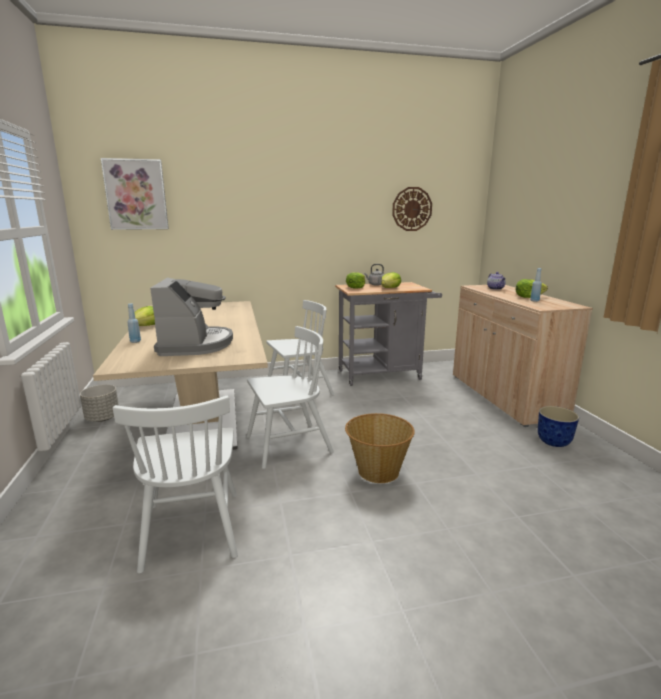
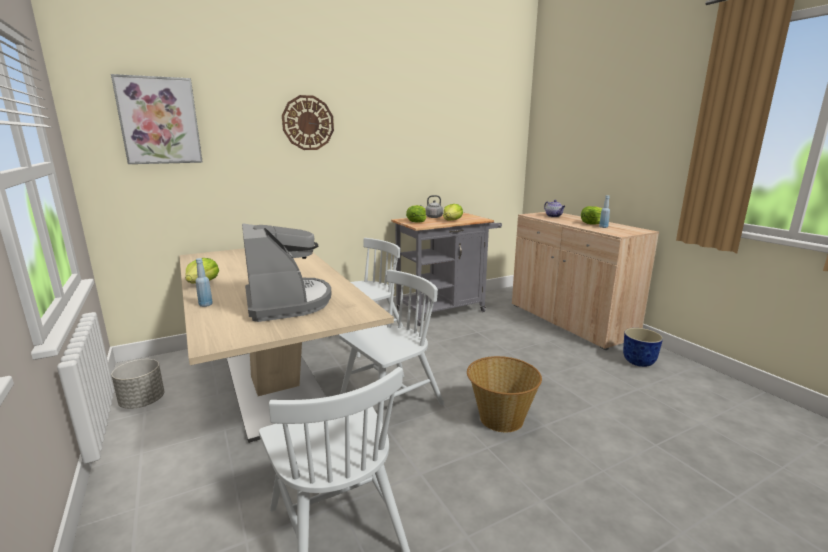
camera: 15 degrees left, 0 degrees up
wall clock [392,187,432,231] -> wall clock moved to [282,95,334,150]

